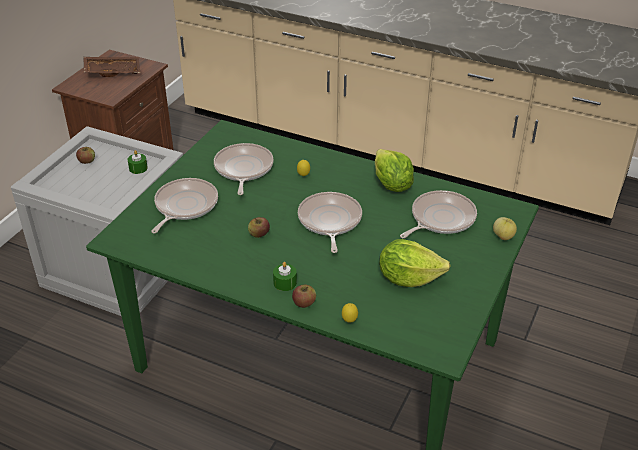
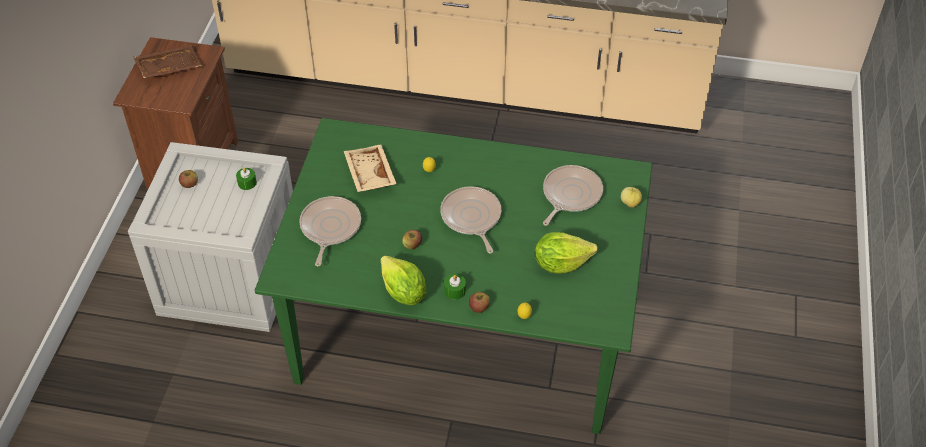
camera: 15 degrees left, 10 degrees up
frying pan [214,143,274,195] -> beige tray [344,145,397,192]
lettuce [375,149,414,192] -> lettuce moved to [381,255,427,305]

